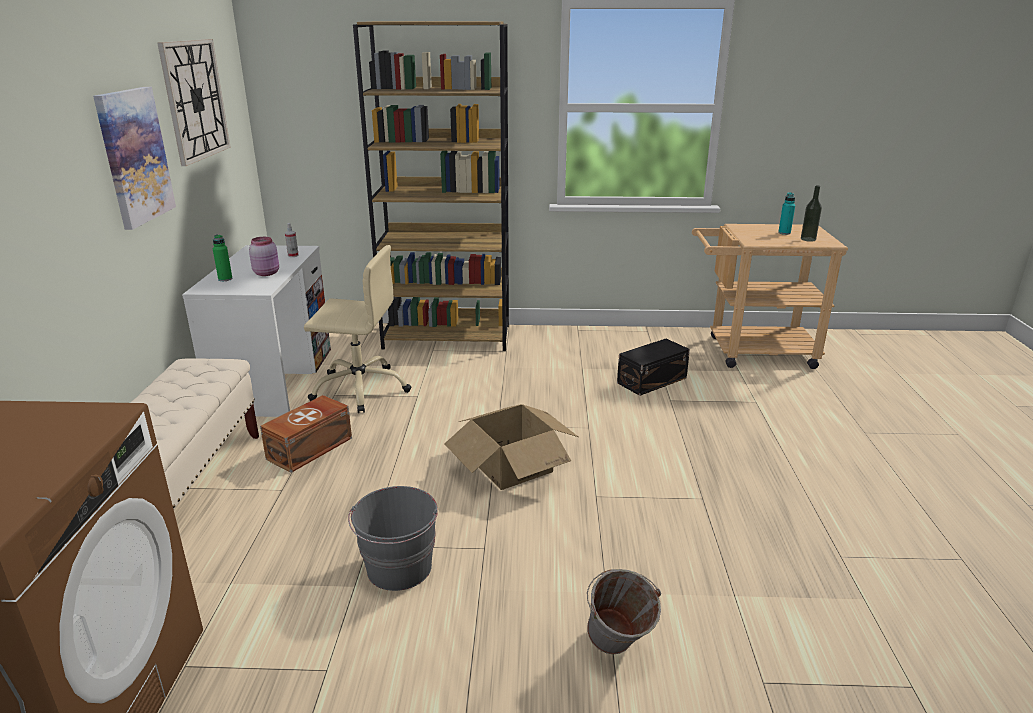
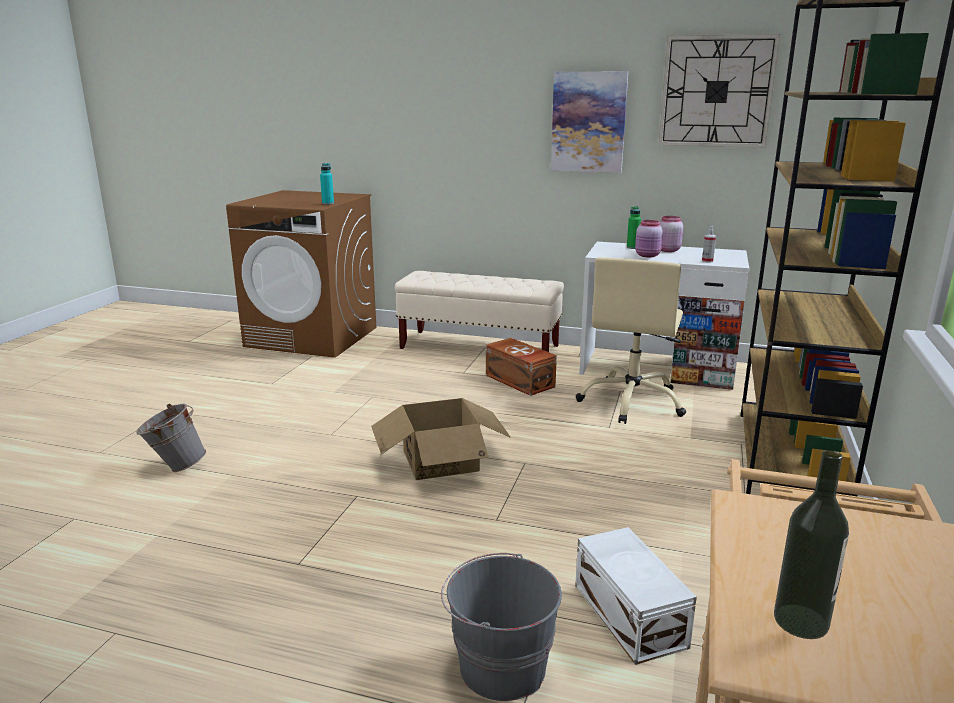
camera: 105 degrees right, 5 degrees down
grey bucket [348,486,438,591] -> grey bucket moved to [441,553,562,701]
black storage box [617,339,690,396] -> white storage box [575,527,697,665]
turquoise bottle [778,192,795,235] -> turquoise bottle moved to [320,163,334,204]
none -> pink jar [660,216,683,252]

